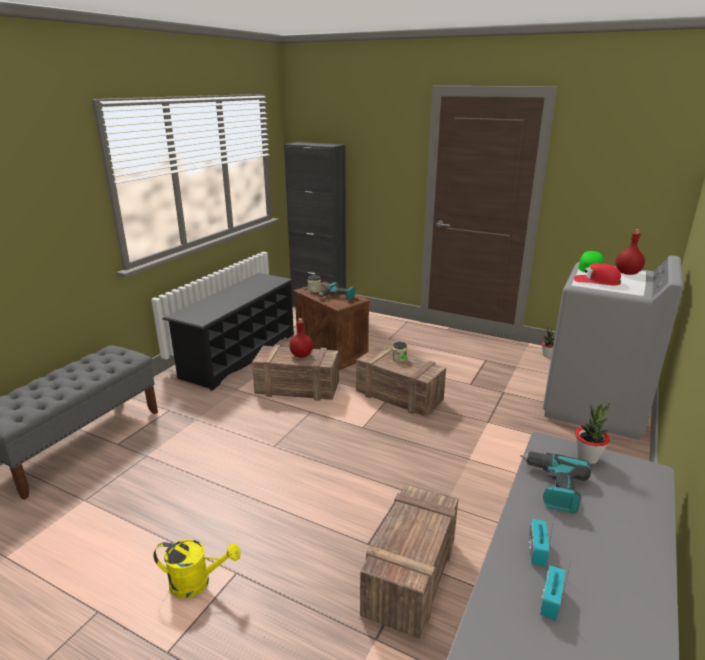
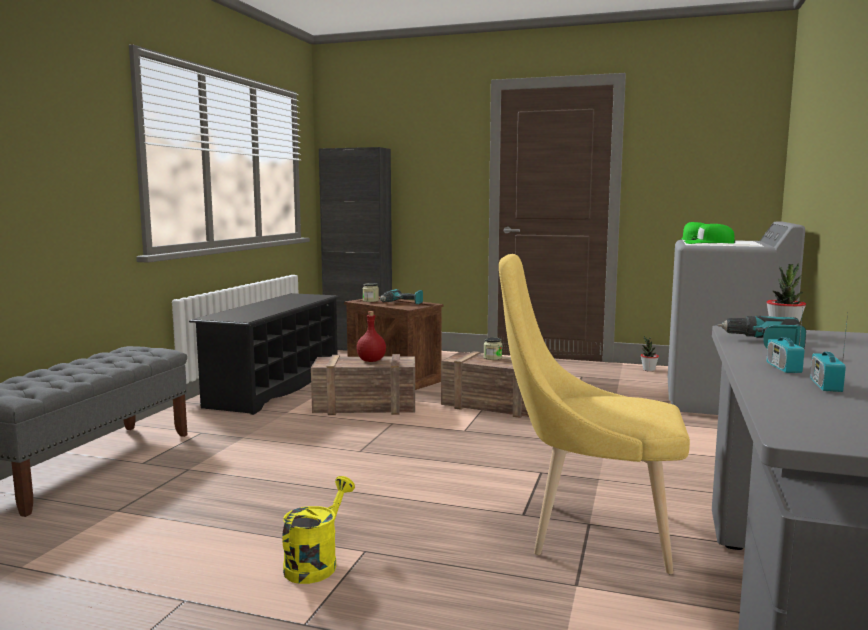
camera: 10 degrees left, 15 degrees down
yellow watering can [153,539,240,598] -> yellow watering can turned 60 degrees counterclockwise [282,476,355,584]
crate [360,484,458,639] -> yellow chair [499,254,690,574]
red cap [574,263,621,285] -> green cap [684,224,735,244]
red bottle [616,229,645,275] -> none

